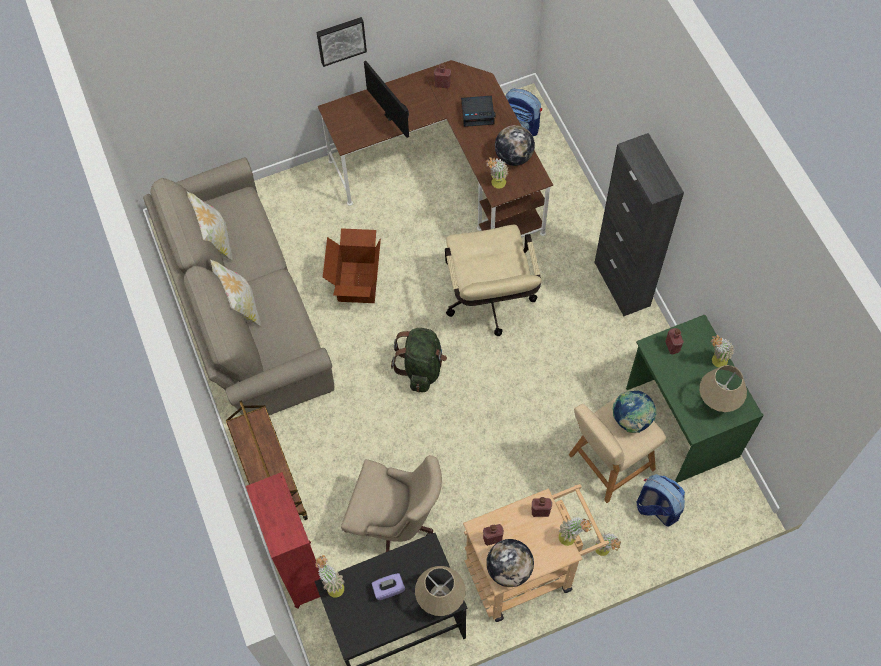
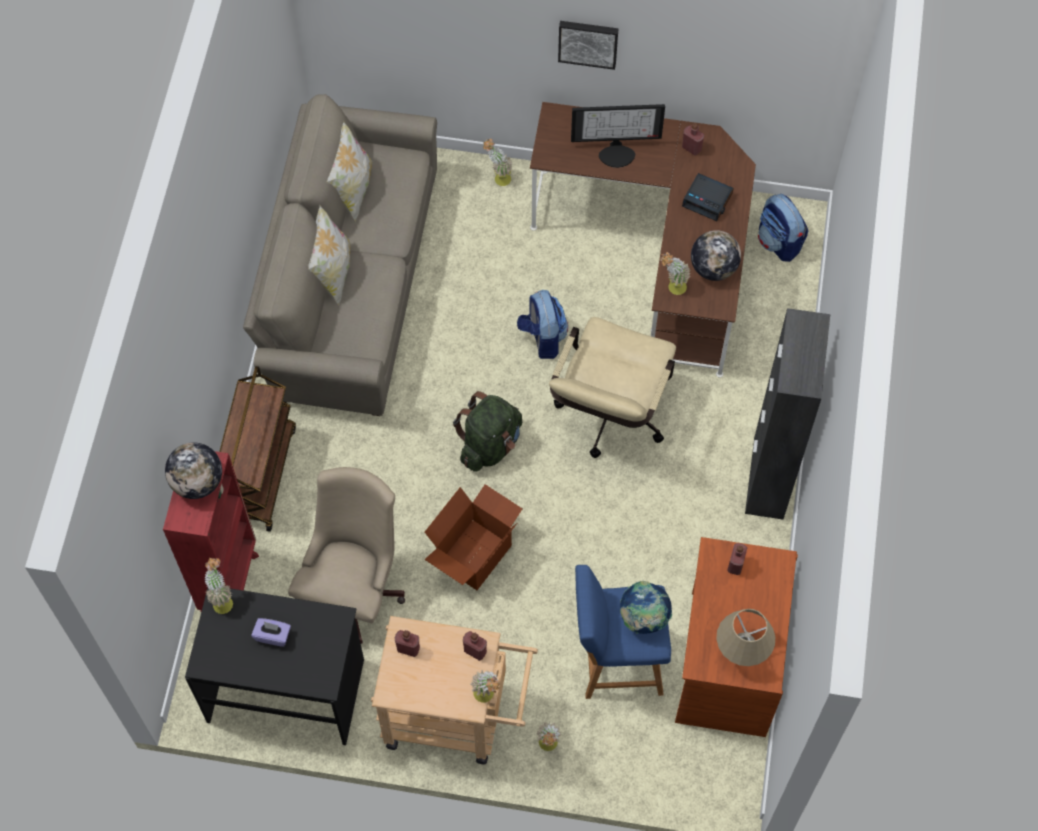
camera: 30 degrees right, 0 degrees up
cardboard box [323,228,381,303] -> cardboard box moved to [425,484,522,590]
beige office chair [341,455,442,552] -> beige office chair turned 120 degrees counterclockwise [288,467,405,644]
monitor [364,61,409,138] -> monitor turned 90 degrees clockwise [571,104,665,168]
beige table lamp [415,566,466,616] -> none
globe [486,539,534,587] -> globe moved to [165,442,222,499]
beige stool [569,391,666,503] -> blue stool [575,565,671,699]
green desk [626,315,763,483] -> brown desk [675,537,798,737]
backpack [637,474,685,527] -> backpack moved to [517,290,568,359]
potted plant [711,335,734,367] -> potted plant moved to [483,139,513,186]

